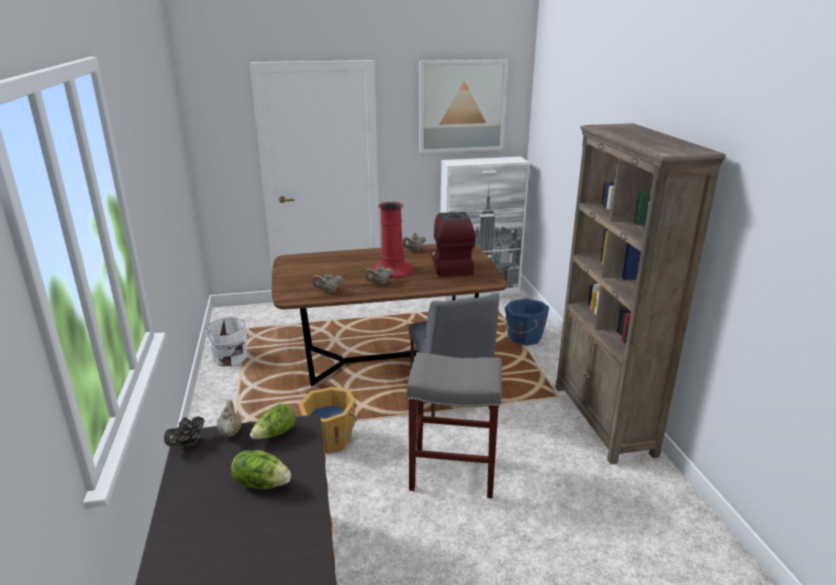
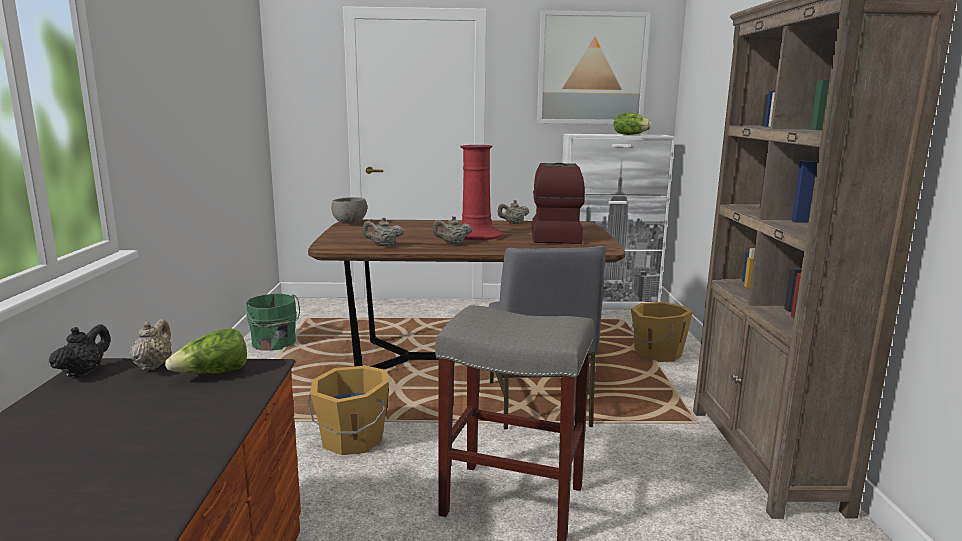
camera: 10 degrees right, 10 degrees down
black teapot [164,416,205,447] -> black teapot turned 150 degrees clockwise [49,324,111,377]
white bucket [206,318,250,366] -> green bucket [245,294,300,351]
lettuce [231,450,291,489] -> lettuce moved to [614,113,651,135]
blue bucket [505,298,549,346] -> orange bucket [631,302,693,362]
none -> grey bowl [331,197,367,224]

